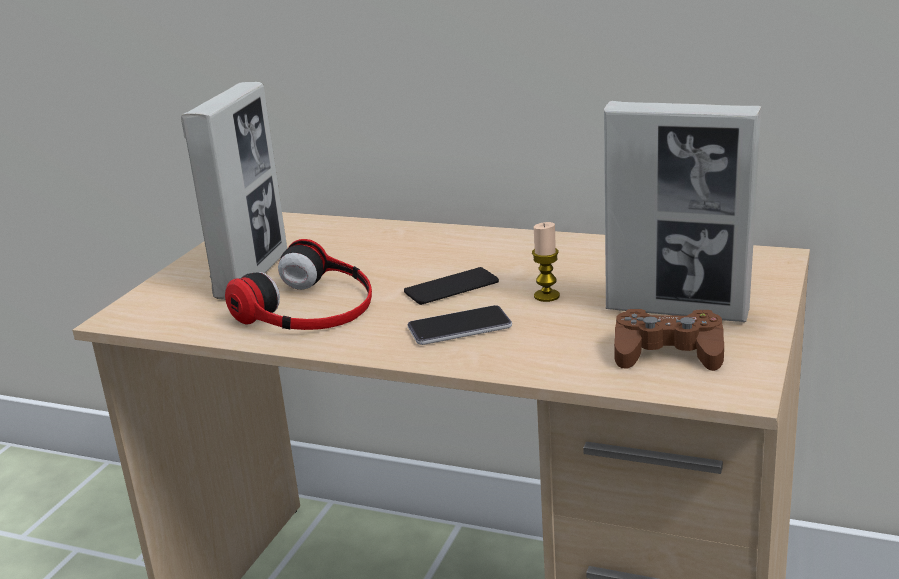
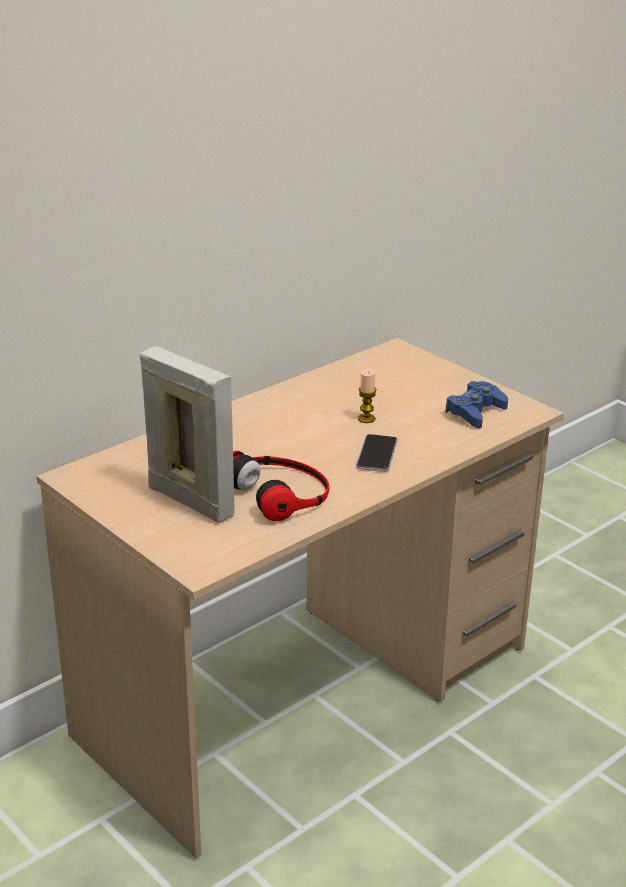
camera: 65 degrees left, 5 degrees up
phone [404,267,499,305] -> none
picture frame [604,101,762,322] -> none
brown game controller [614,309,724,371] -> blue game controller [445,381,508,428]

